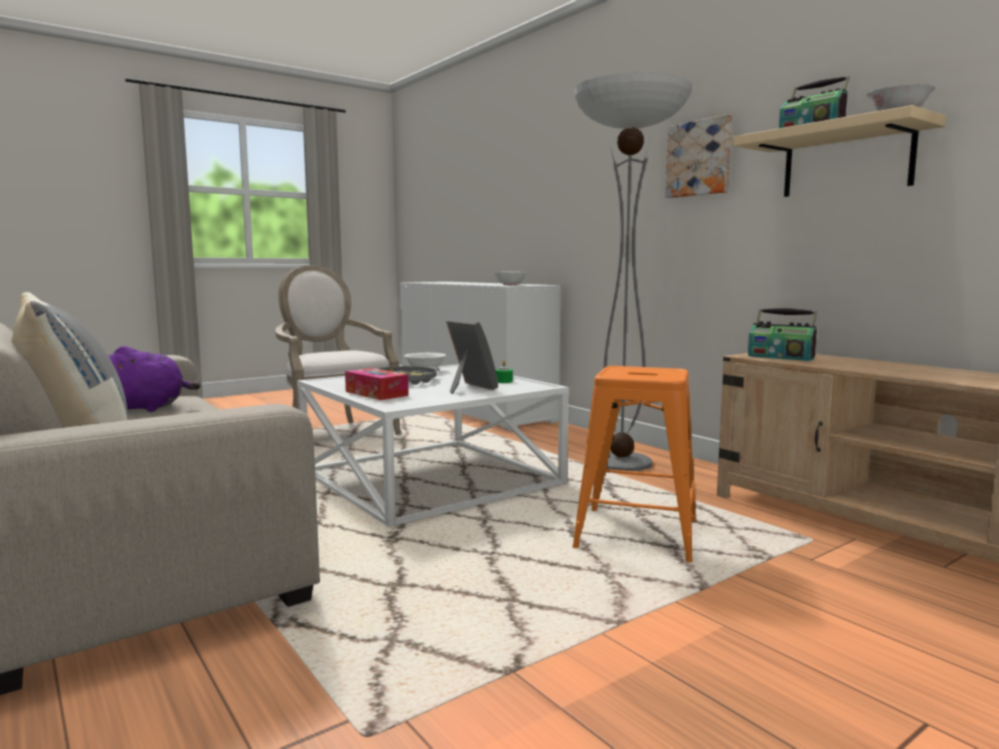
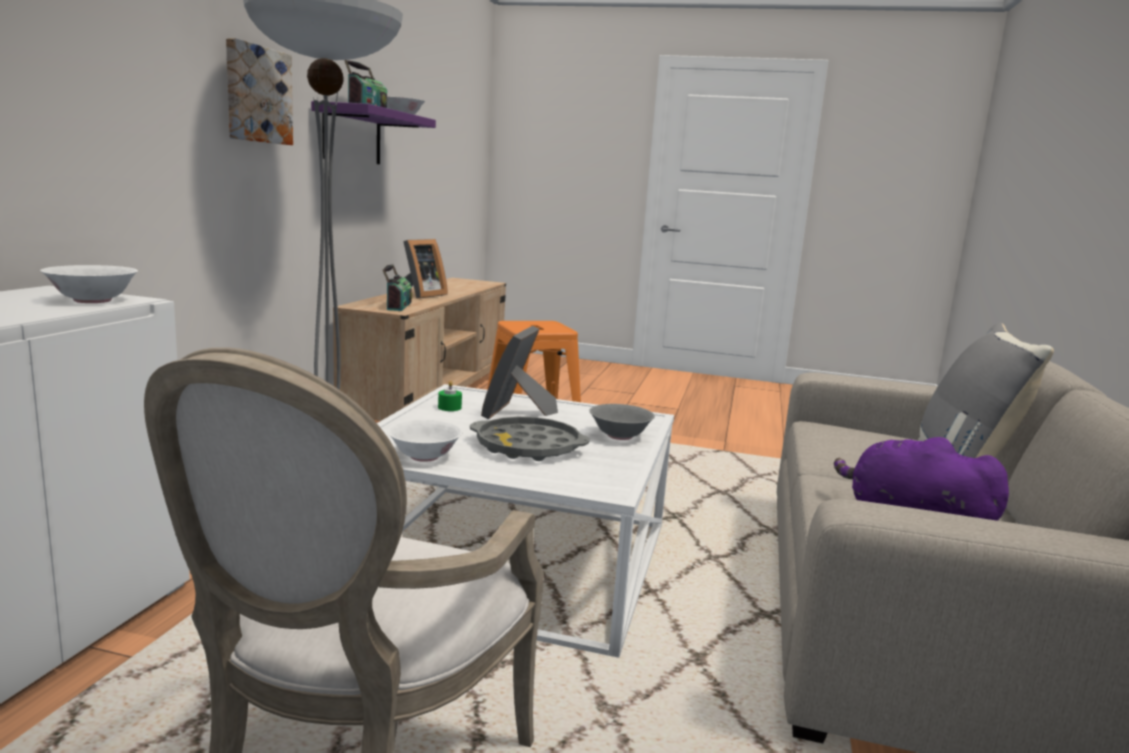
camera: 130 degrees left, 5 degrees up
tissue box [345,368,409,400] -> grey bowl [589,404,655,440]
beige shelf [733,105,946,197] -> purple shelf [311,101,436,164]
none -> picture frame [403,239,448,299]

